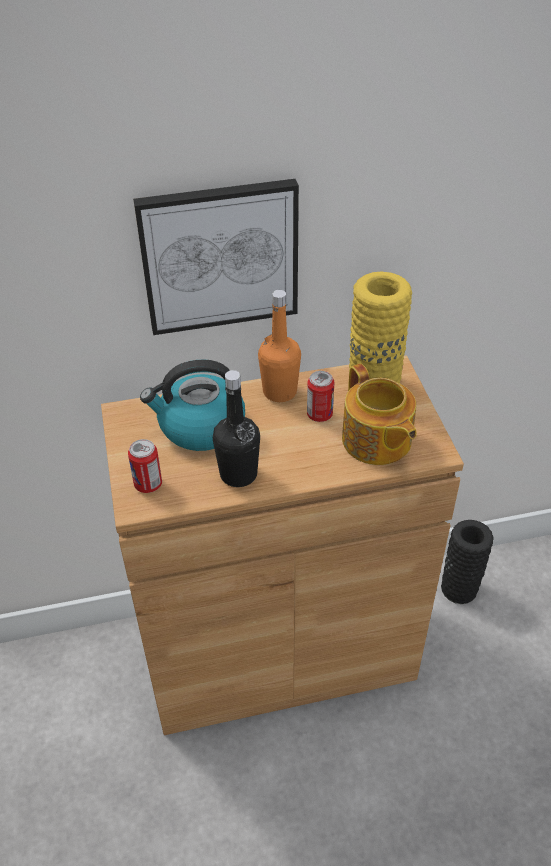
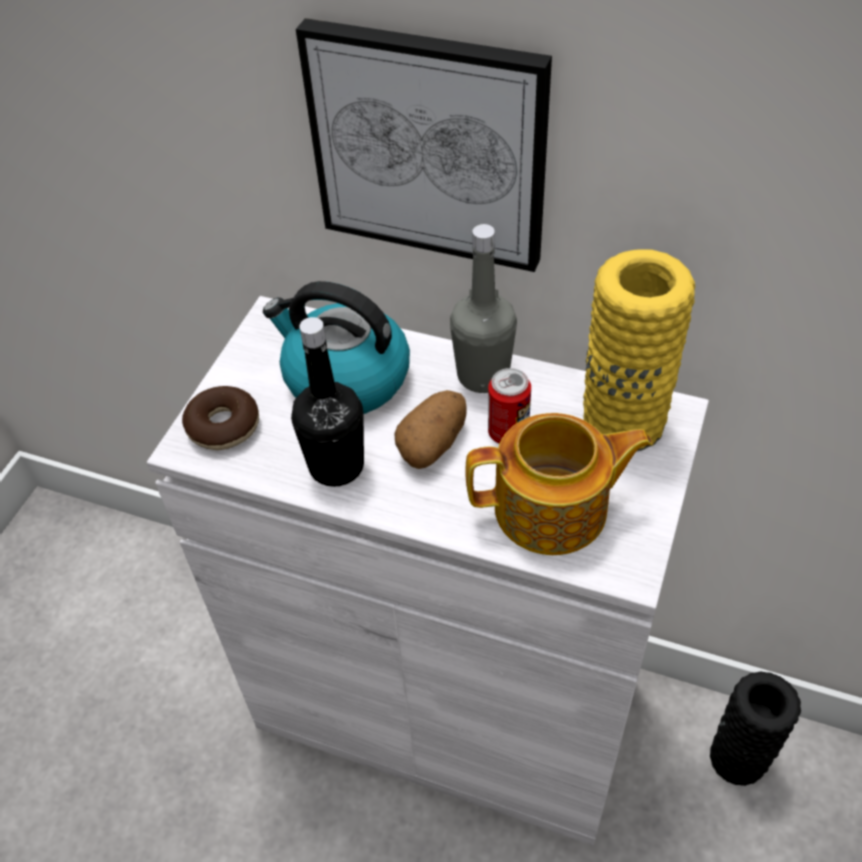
camera: 35 degrees right, 5 degrees up
brown cabinet [101,355,464,735] -> white cabinet [147,296,709,846]
can [128,439,162,493] -> donut [182,386,259,450]
orange bottle [258,290,301,402] -> grey bottle [450,224,517,393]
teapot [342,363,417,465] -> teapot turned 105 degrees counterclockwise [465,413,653,555]
none -> potato [394,390,467,469]

